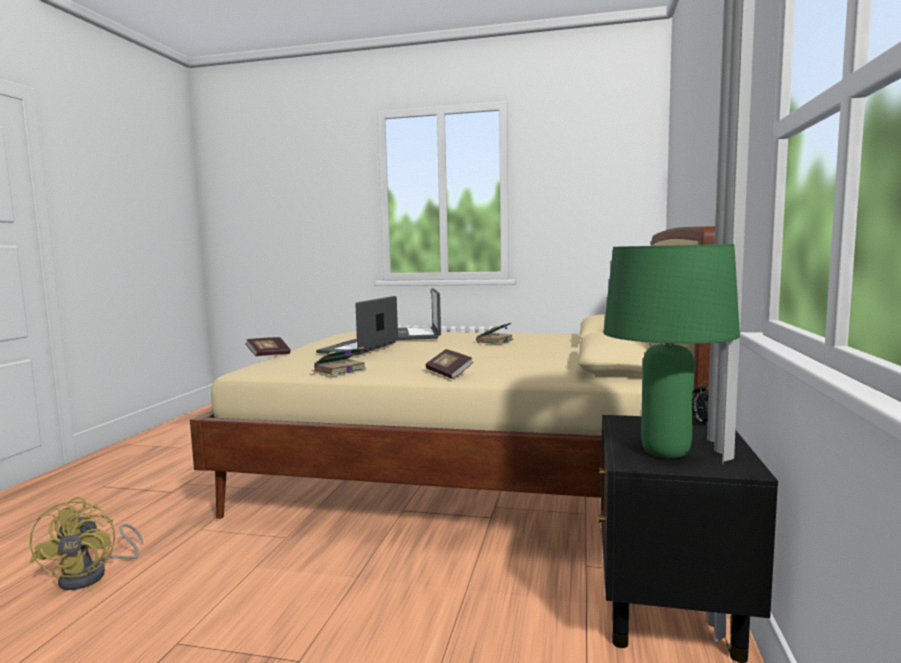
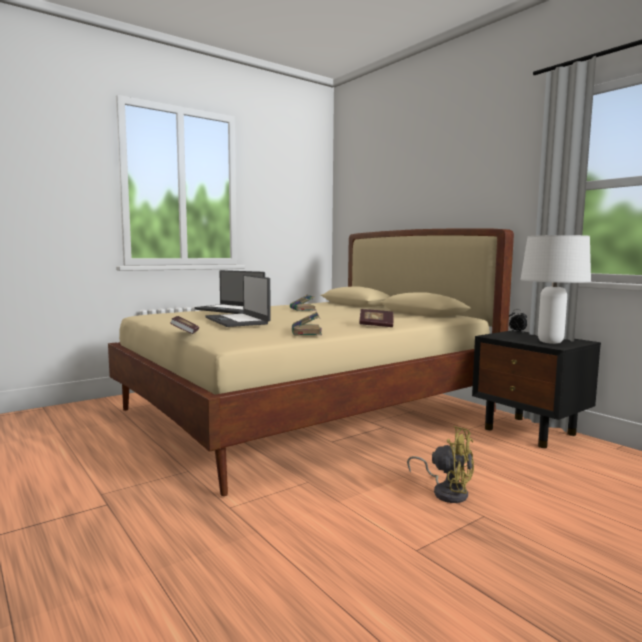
camera: 50 degrees left, 0 degrees up
yellow fan [30,497,143,590] -> yellow fan moved to [407,426,474,503]
green table lamp [603,244,740,458] -> white table lamp [520,235,591,344]

